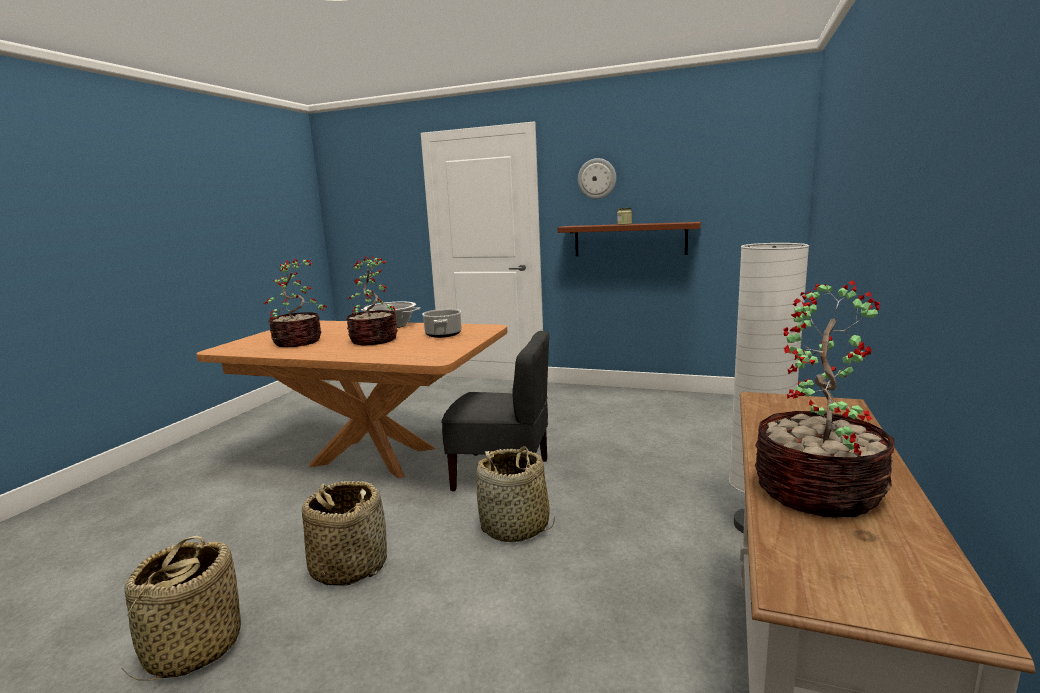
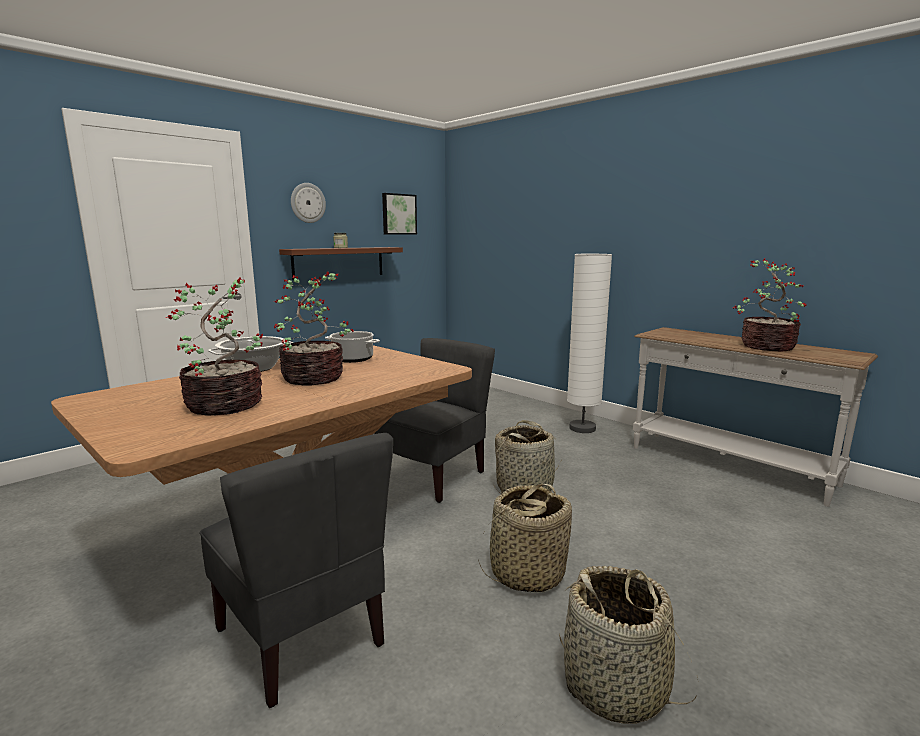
camera: 65 degrees left, 0 degrees up
none -> grey chair [199,433,393,709]
none -> picture [382,193,417,235]

